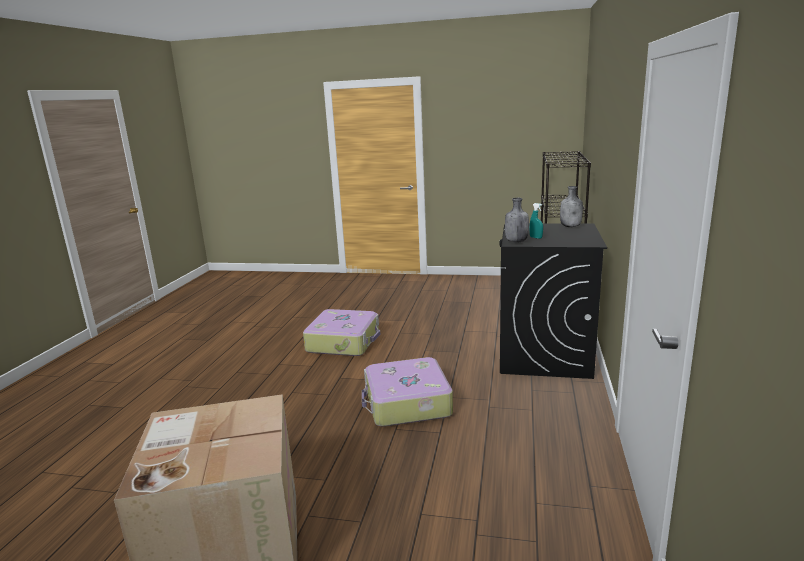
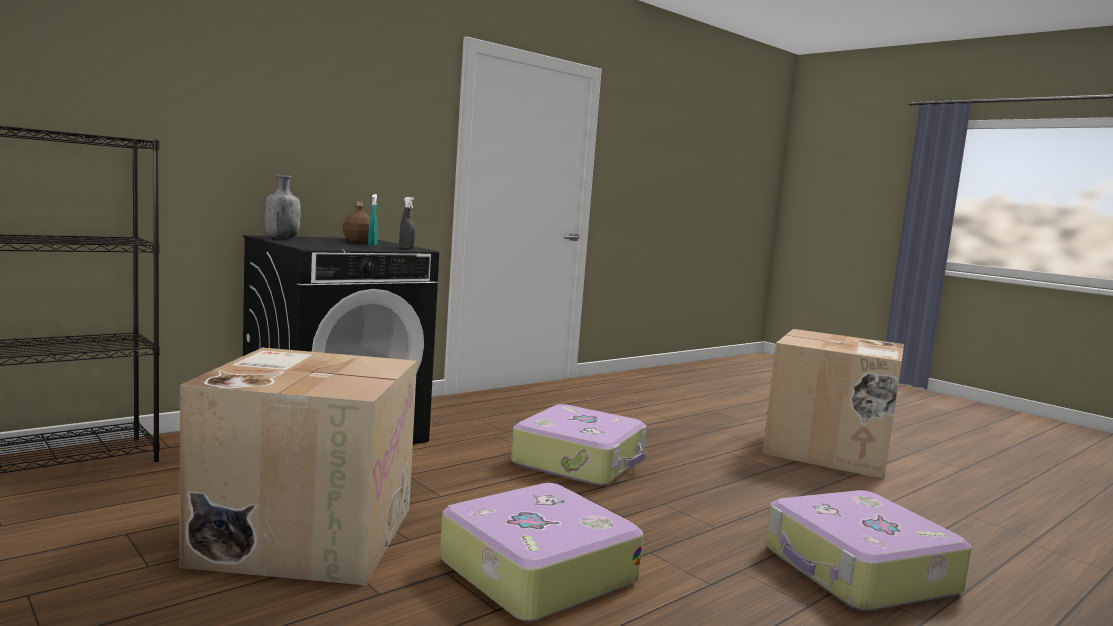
camera: 145 degrees left, 10 degrees down
grey bottle [505,198,529,243] -> grey spray bottle [399,197,415,249]
none -> cardboard box [179,348,417,585]
none -> brown bottle [343,201,370,243]
none -> suitcase [765,490,972,611]

